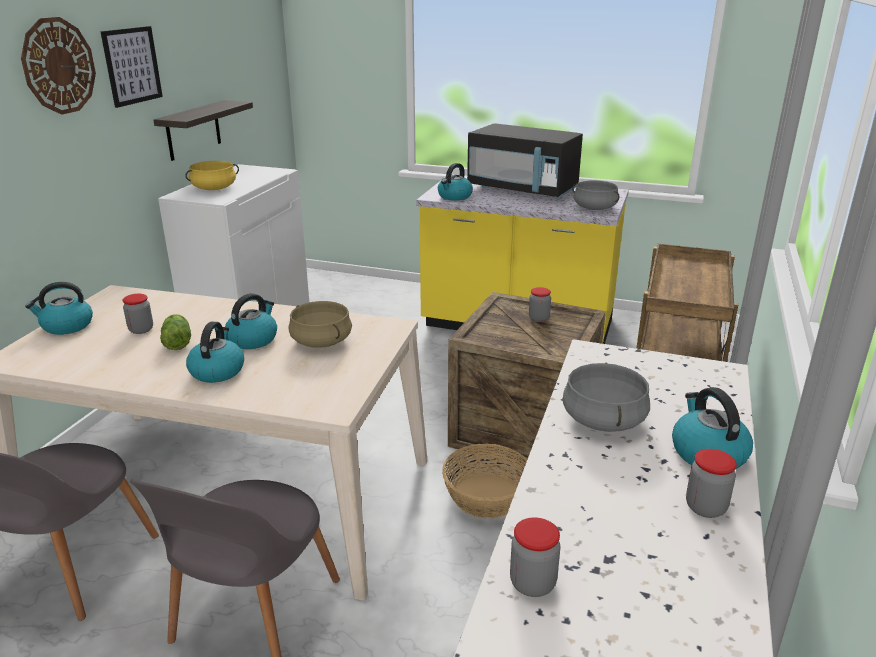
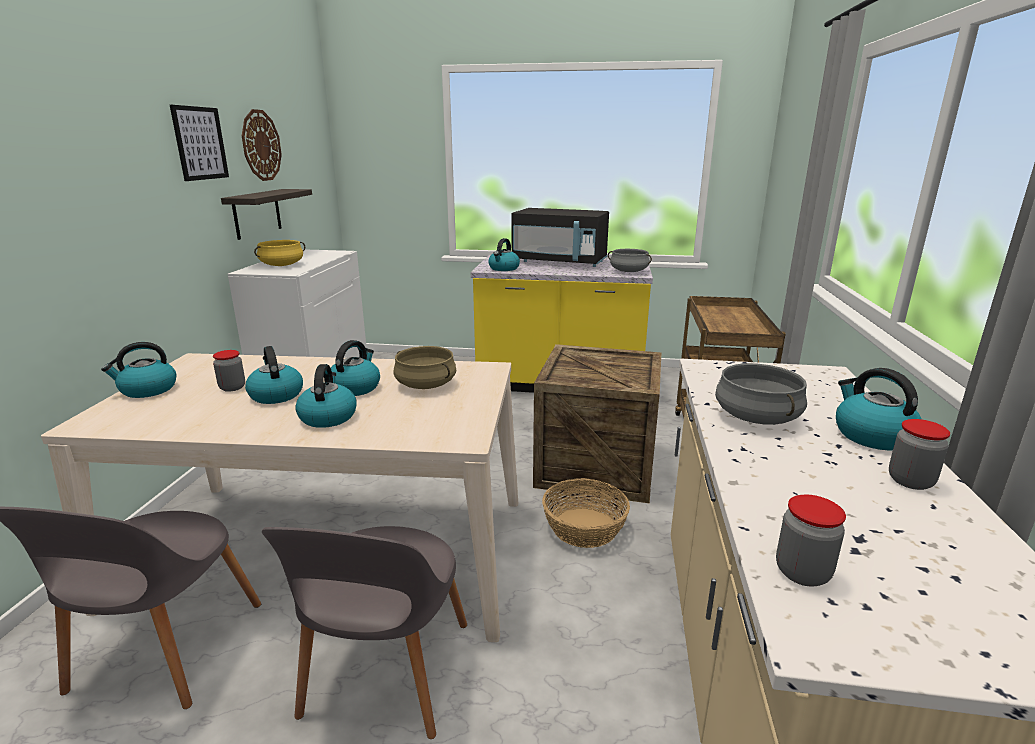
camera: 10 degrees left, 5 degrees down
wall clock [21,17,96,115] -> wall clock moved to [242,109,282,181]
lettuce [160,314,191,350] -> kettle [245,346,303,404]
jar [529,287,551,322] -> none

